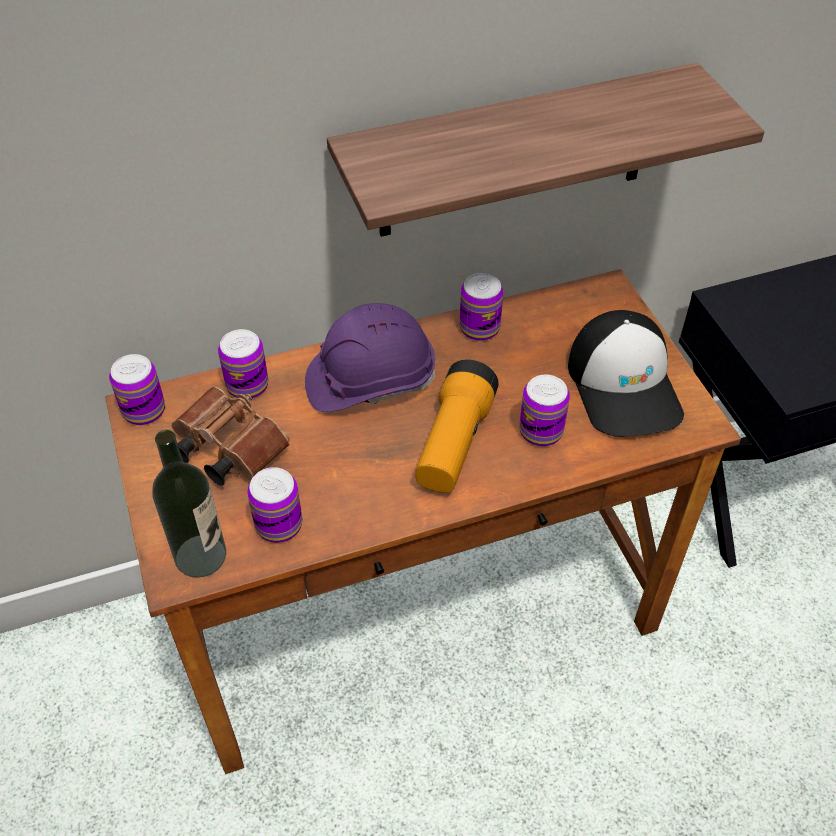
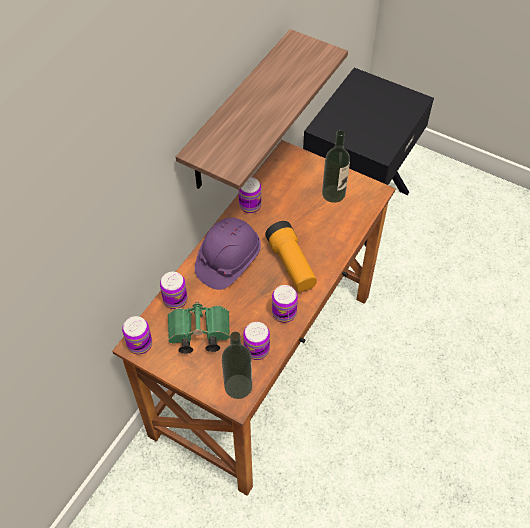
camera: 40 degrees left, 5 degrees up
brown binoculars [171,387,290,486] -> green binoculars [168,301,230,354]
can [519,375,570,447] -> can moved to [272,285,298,323]
cap [568,310,684,437] -> bottle [322,130,350,203]

